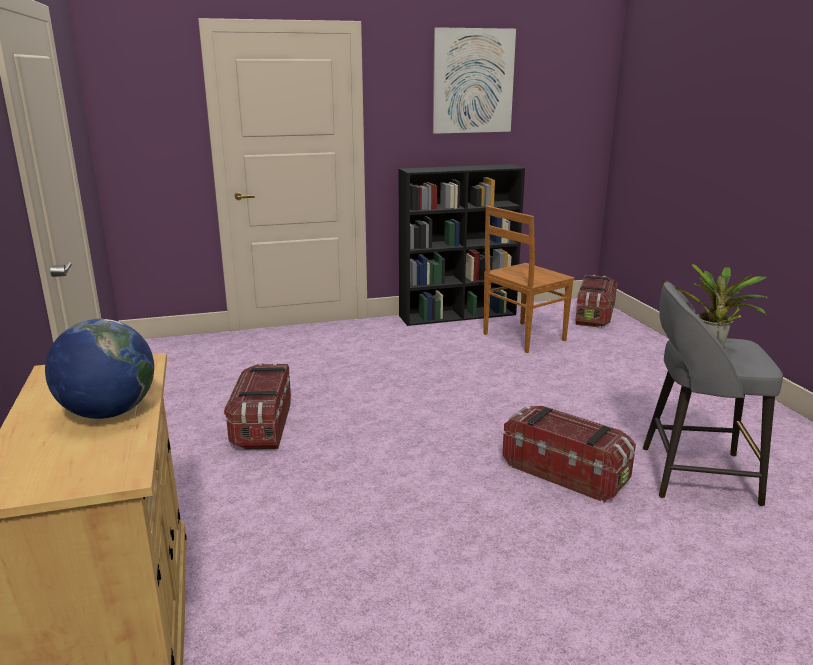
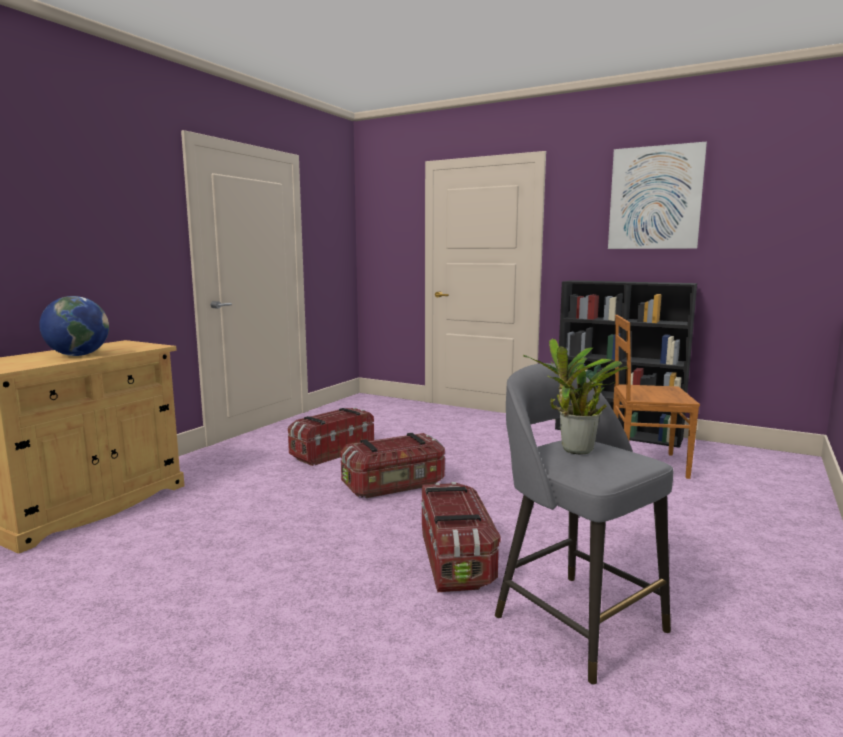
camera: 45 degrees right, 10 degrees down
storage box [575,275,618,327] -> storage box moved to [341,433,445,498]

